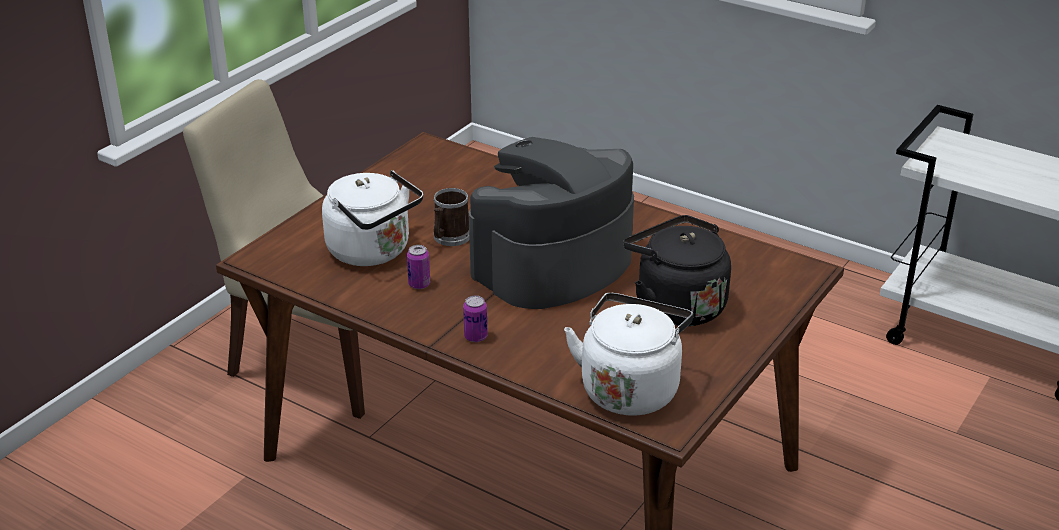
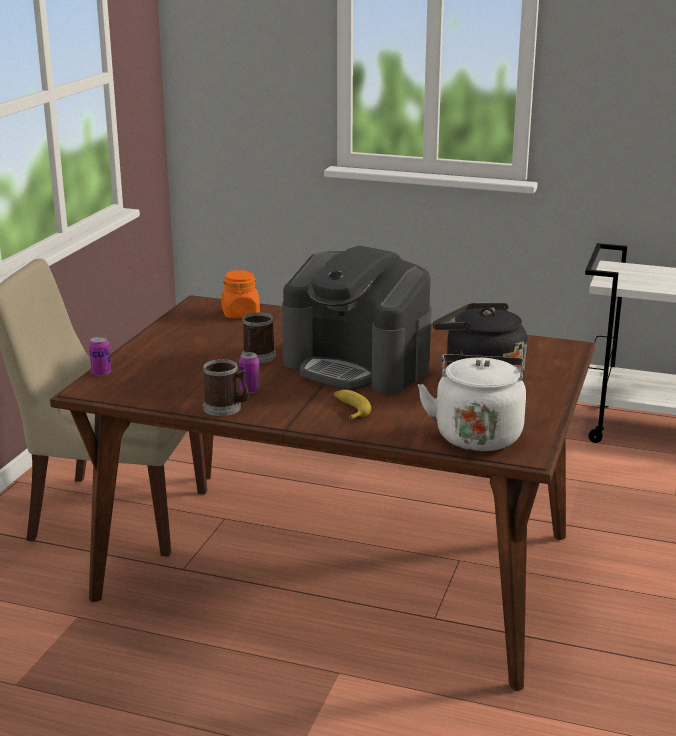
camera: 15 degrees left, 10 degrees down
white kettle [322,170,423,266] -> none
can [463,295,488,342] -> can moved to [89,336,111,377]
coffee machine [469,137,634,309] -> coffee machine turned 90 degrees counterclockwise [282,245,432,393]
none -> mug [203,359,249,416]
none -> orange jar [221,270,260,318]
none -> banana [334,390,371,420]

